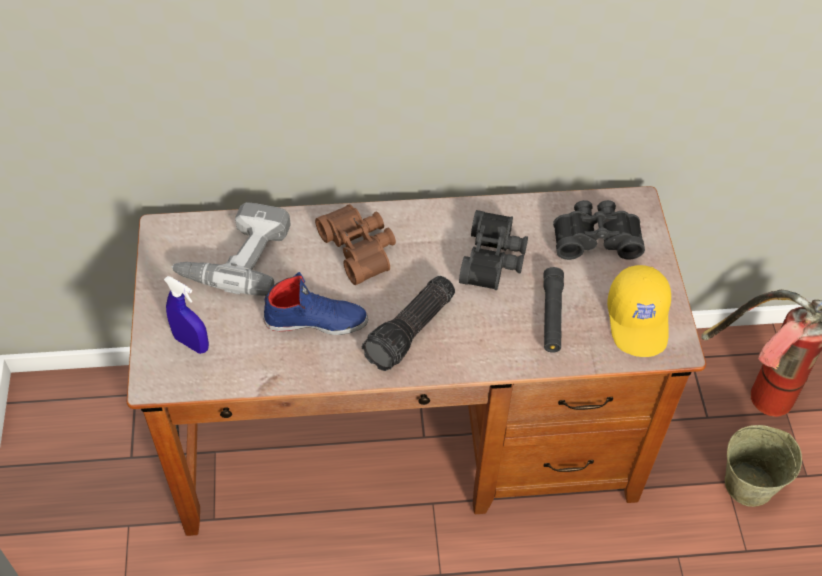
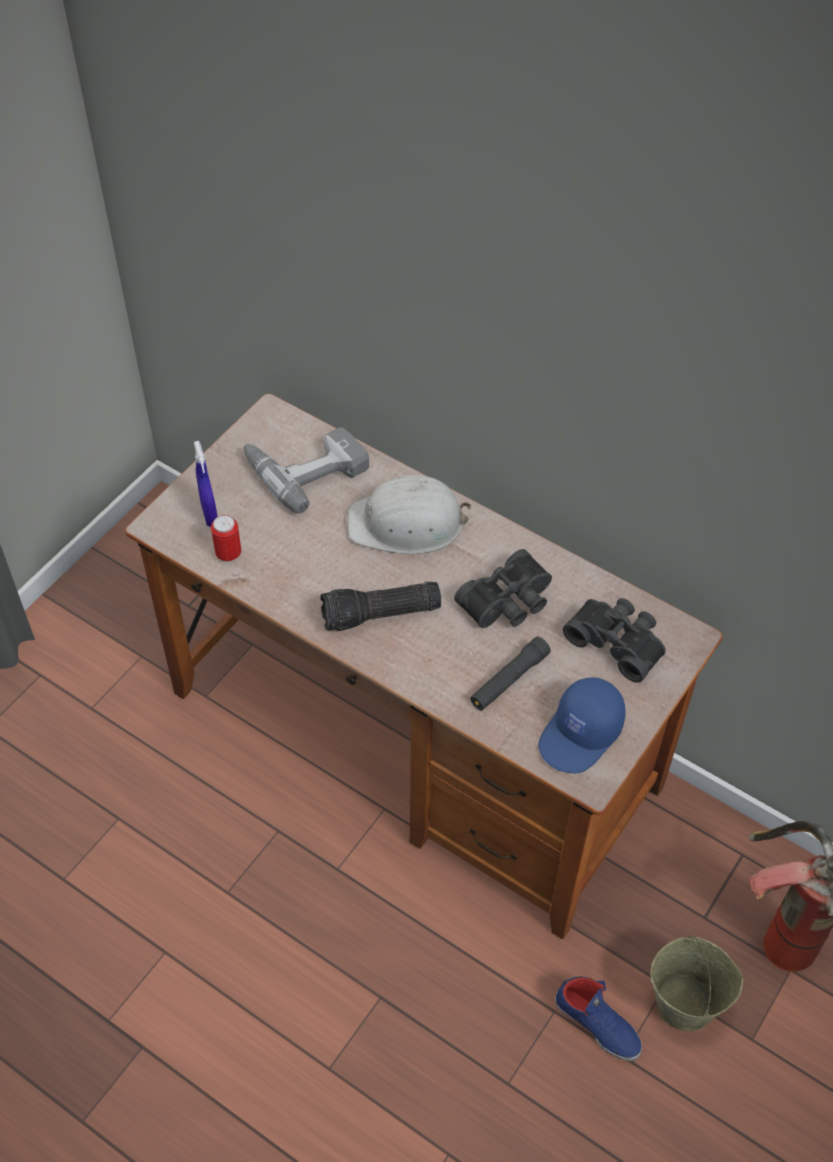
camera: 40 degrees right, 0 degrees up
blue shoe [263,272,368,335] -> blue shoe moved to [555,976,642,1061]
brown binoculars [315,204,396,285] -> white hard hat [347,475,471,554]
yellow cap [607,265,671,357] -> blue cap [538,677,625,774]
none -> can [211,515,241,562]

